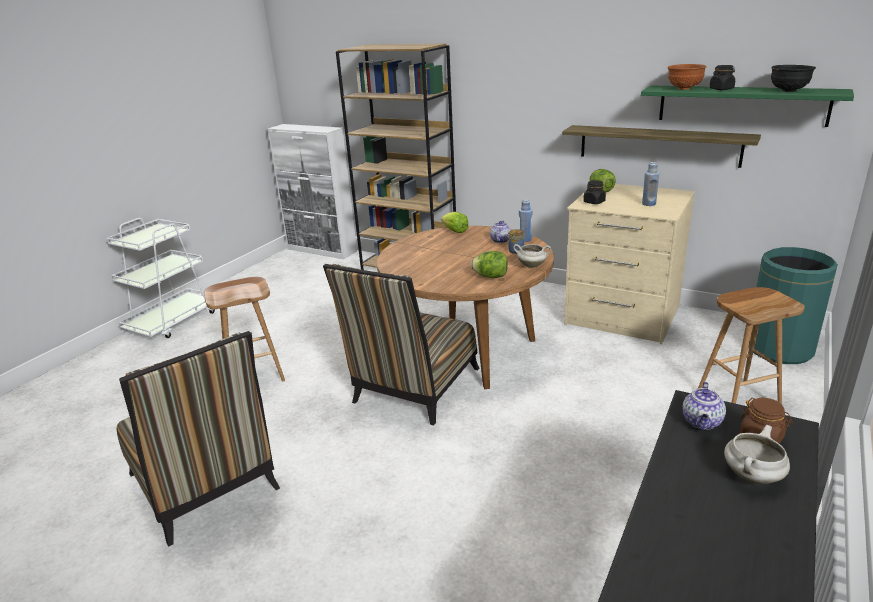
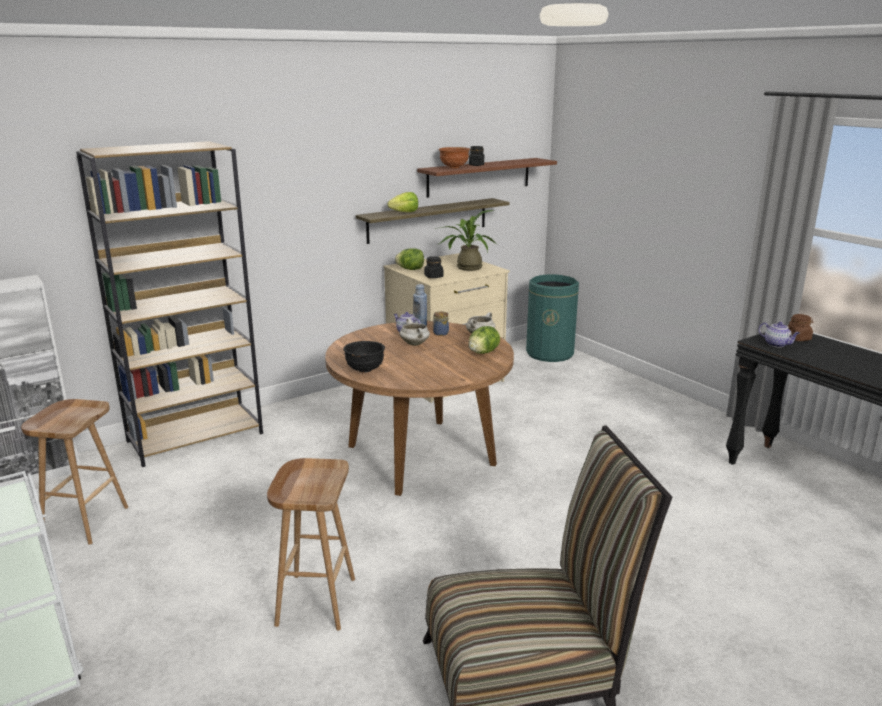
camera: 65 degrees left, 5 degrees down
chair [323,264,480,426] -> none
lettuce [441,212,469,233] -> lettuce moved to [387,192,418,212]
green shelf [641,85,854,127] -> brown shelf [417,158,557,198]
blue bottle [642,162,659,206] -> potted plant [435,210,497,271]
brown stool [698,287,805,404] -> brown stool moved to [21,399,128,545]
white cooking pot [724,425,790,484] -> white cooking pot moved to [400,318,430,346]
black bowl [771,65,816,92] -> black bowl moved to [343,341,385,373]

